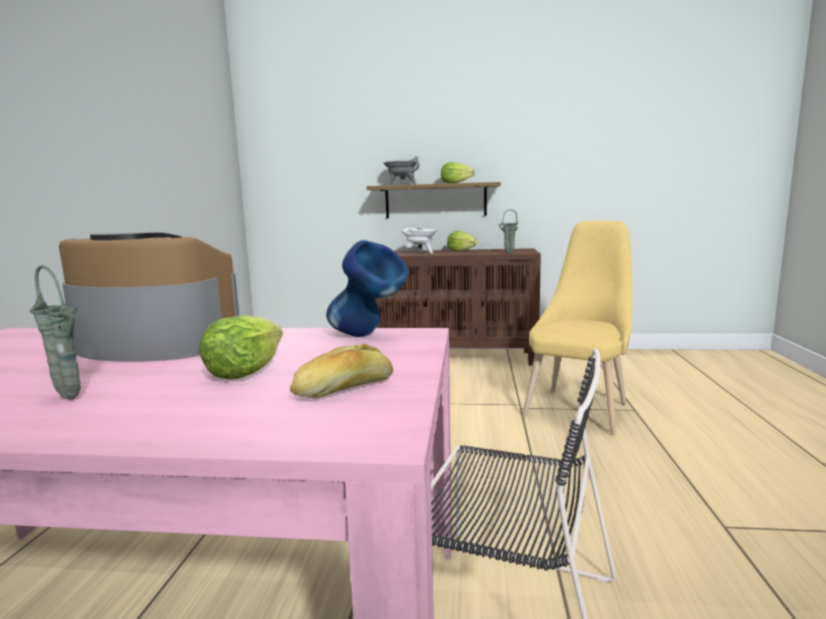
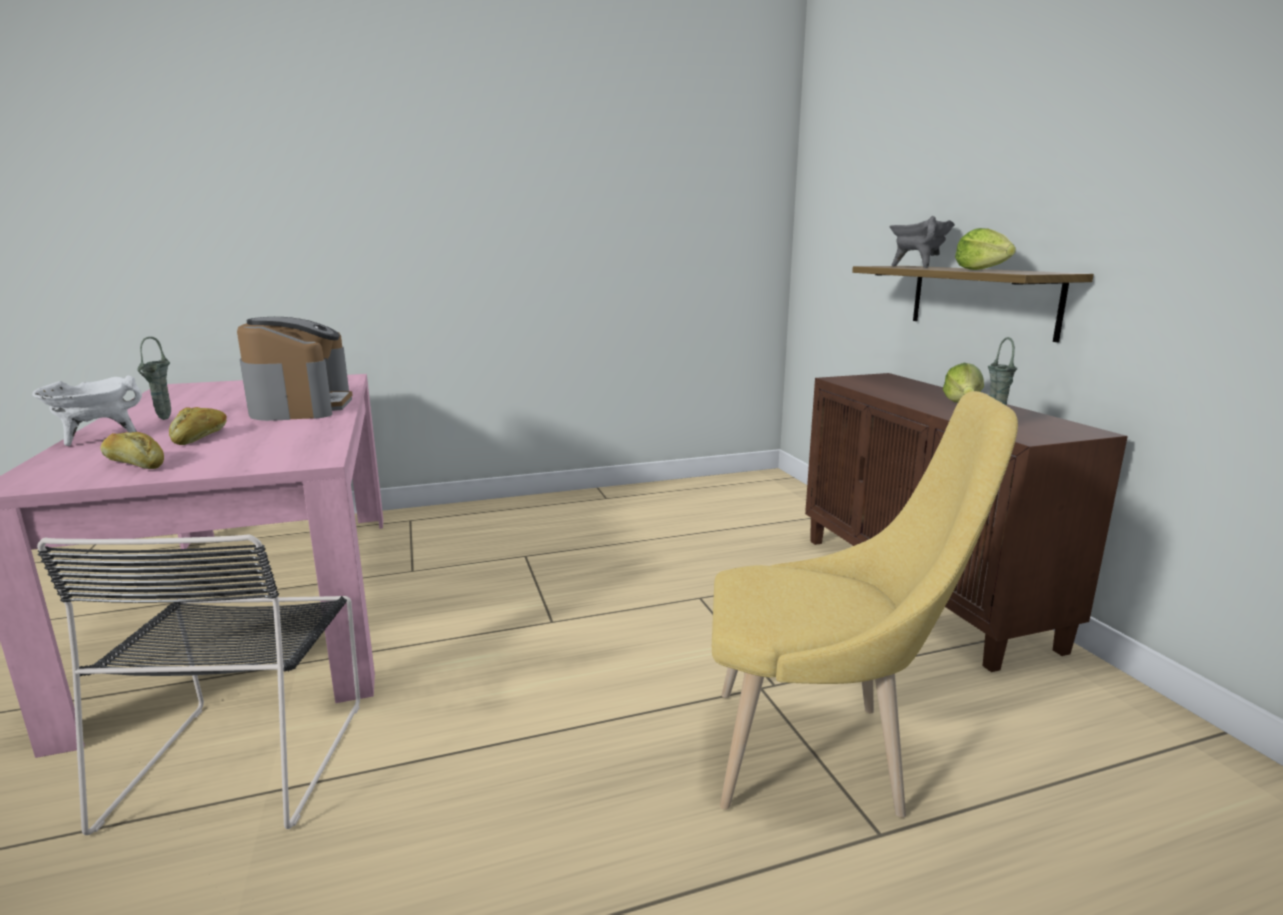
camera: 65 degrees right, 5 degrees up
lettuce [199,315,283,380] -> bread [169,407,227,445]
blue vase [326,240,408,337] -> none
white cooking pot [402,225,437,254] -> white cooking pot moved to [32,376,142,446]

